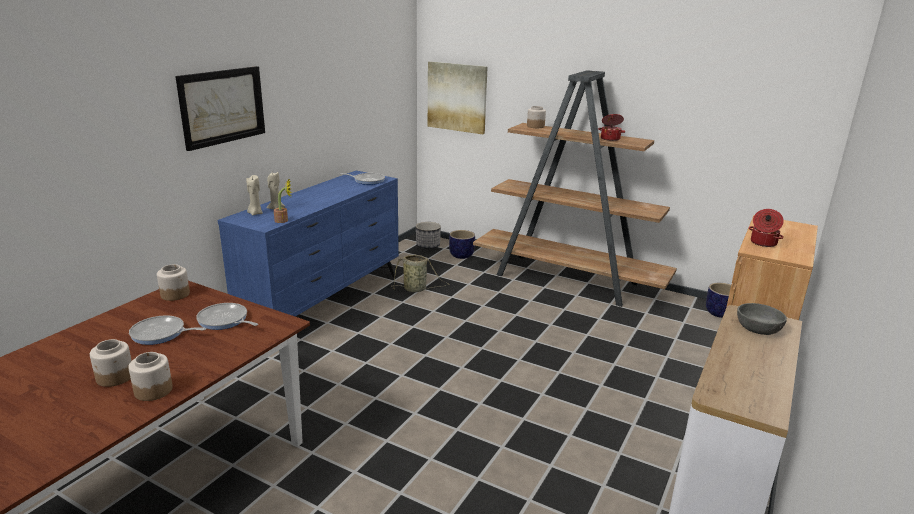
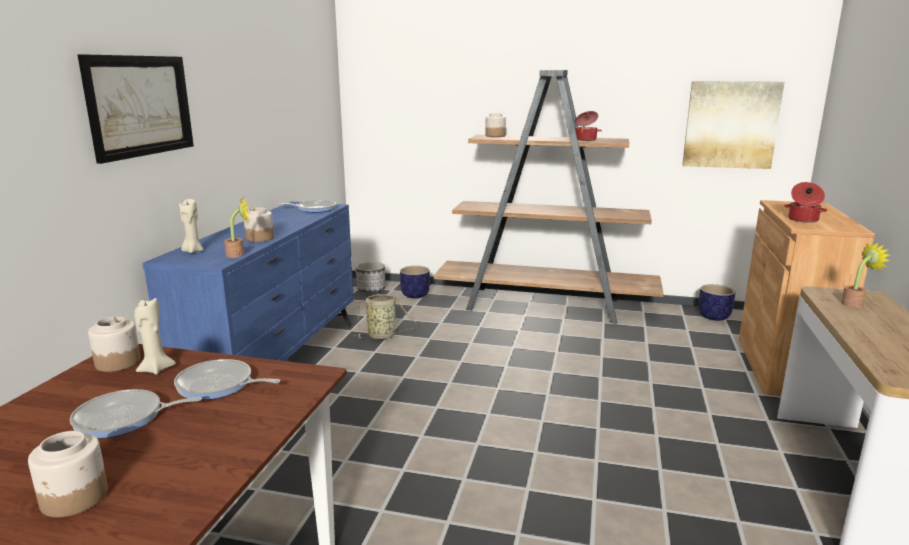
camera: 15 degrees left, 5 degrees down
jar [128,352,173,401] -> jar moved to [243,208,274,242]
beige candle [266,172,285,210] -> beige candle moved to [134,298,176,375]
picture [428,61,488,134] -> picture moved to [682,81,785,169]
grey bowl [737,303,787,335] -> potted plant [841,242,890,308]

